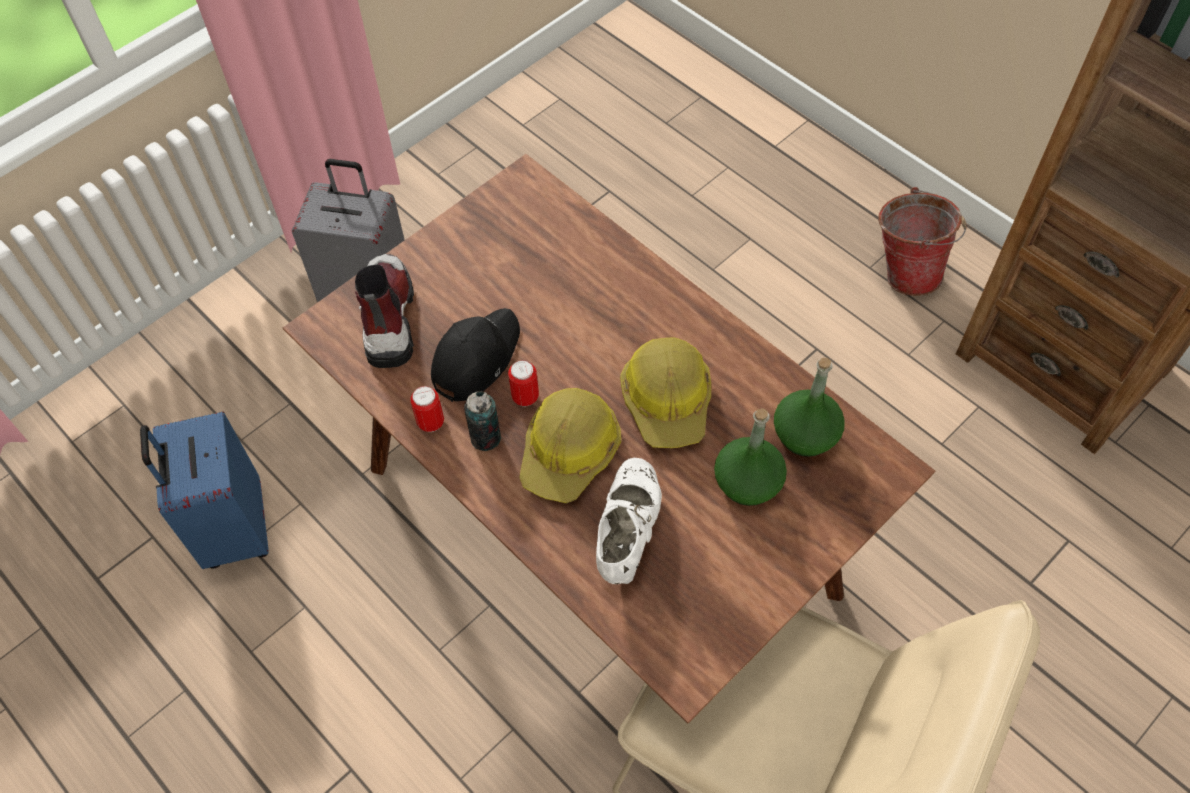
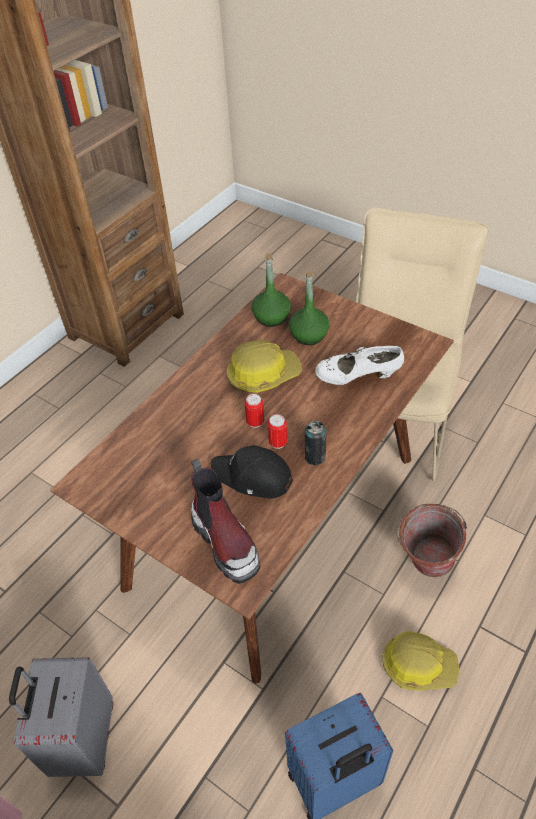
camera: 100 degrees left, 10 degrees down
boot [355,254,414,368] -> boot turned 105 degrees counterclockwise [190,458,260,584]
can [410,386,444,432] -> can moved to [244,394,264,428]
hard hat [519,388,621,503] -> hard hat moved to [382,631,459,691]
bucket [878,187,966,296] -> bucket moved to [396,504,467,577]

